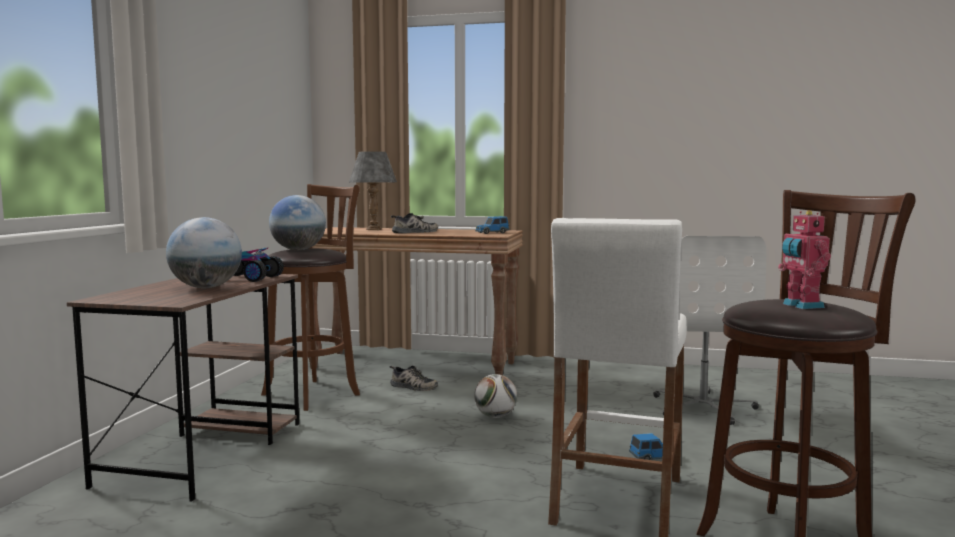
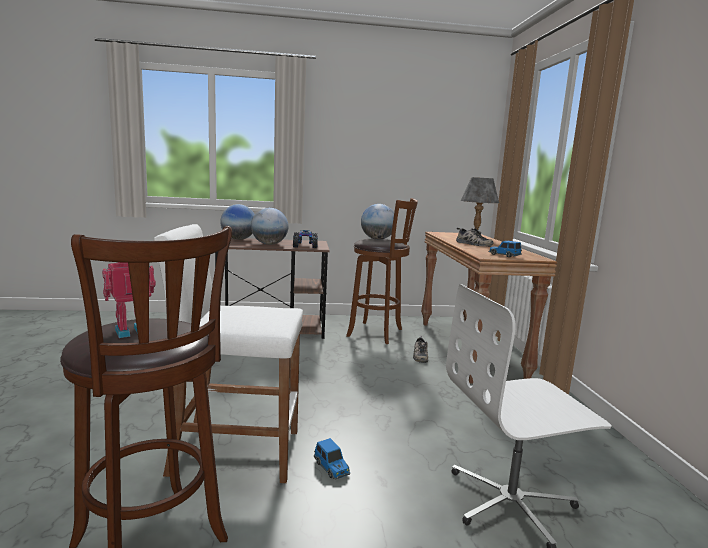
camera: 70 degrees right, 5 degrees up
football [474,374,517,418] -> none
none -> globe [220,204,255,240]

